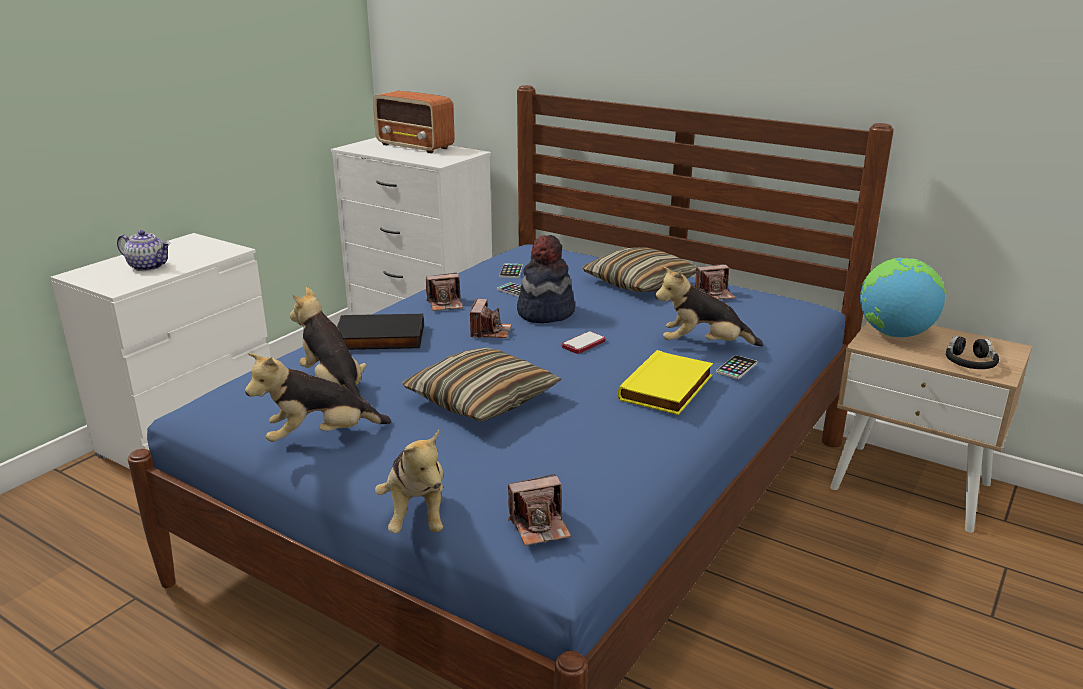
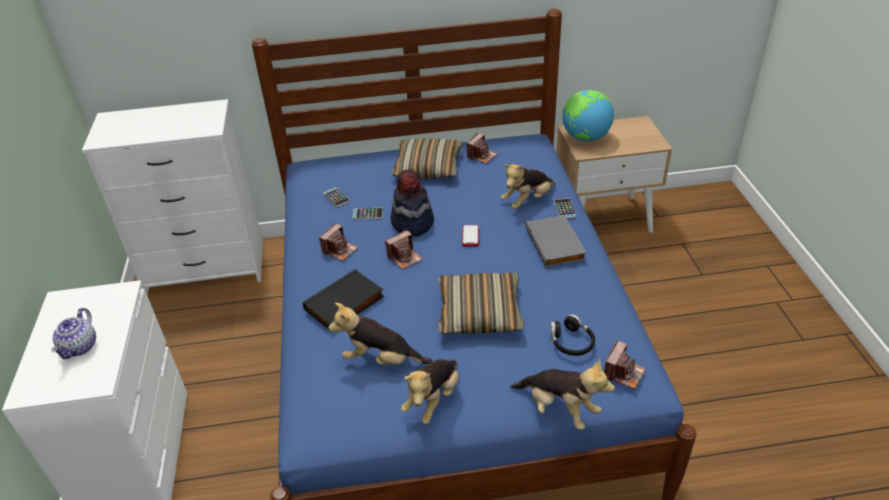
camera: 40 degrees left, 15 degrees up
teapot [117,230,171,271] -> teapot turned 120 degrees clockwise [51,308,96,359]
radio [373,91,455,153] -> none
camera [470,299,512,338] -> camera turned 90 degrees clockwise [385,230,423,269]
yellow book [618,350,713,415] -> grey book [525,215,587,268]
black headphones [946,336,999,369] -> black headphones moved to [550,314,595,356]

